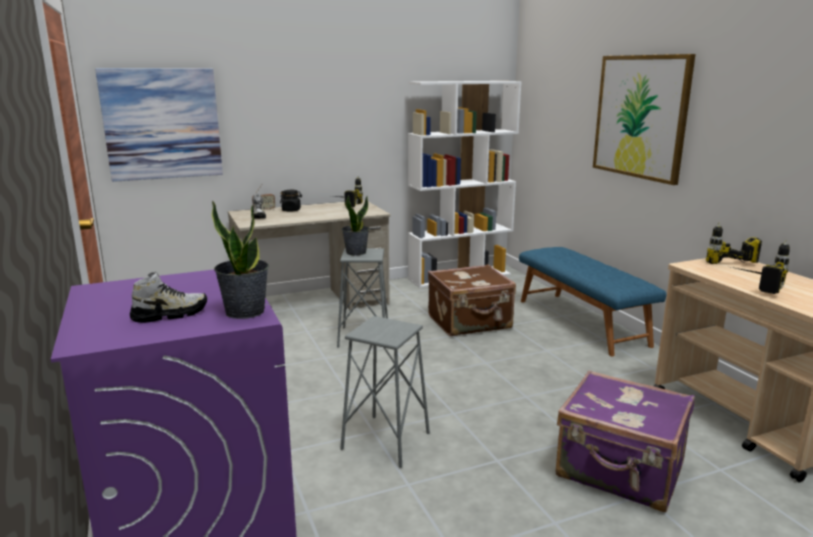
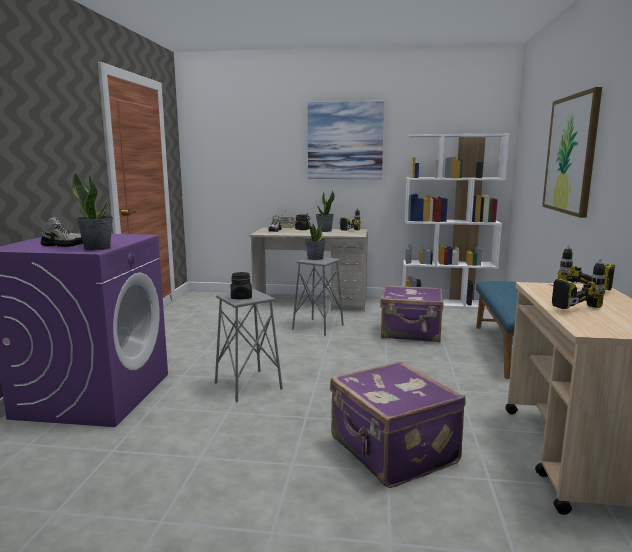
camera: 30 degrees right, 5 degrees down
picture [95,68,223,182] -> picture moved to [308,101,384,179]
brown suitcase [428,264,516,336] -> purple suitcase [380,285,443,342]
none -> black jar [231,272,252,300]
none -> potted plant [316,191,334,232]

